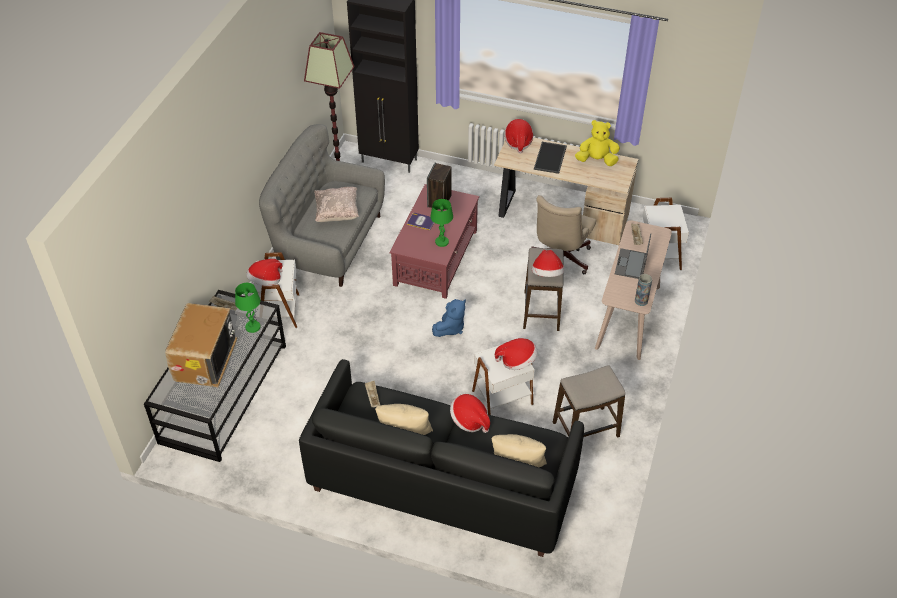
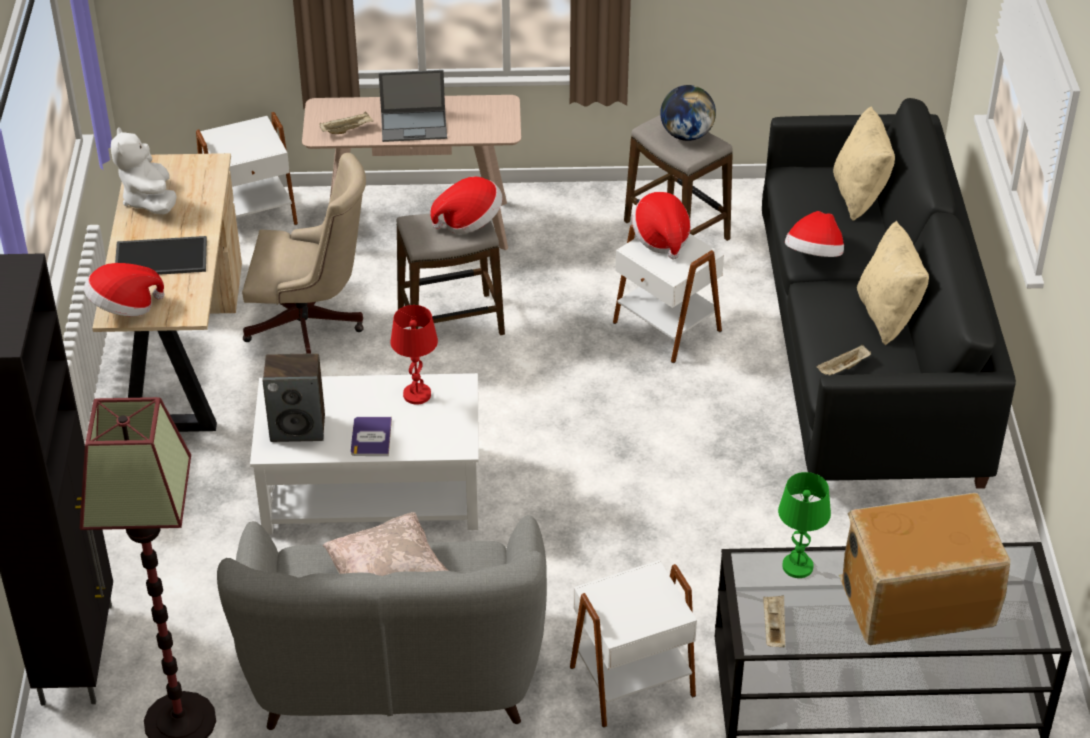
camera: 110 degrees left, 5 degrees down
hat [246,259,283,286] -> none
red coffee table [390,184,479,299] -> white coffee table [250,373,479,534]
green table lamp [430,199,453,247] -> red table lamp [391,305,438,404]
blue plush toy [432,299,466,337] -> none
yellow plush toy [575,120,620,166] -> white plush toy [111,127,177,214]
vase [635,274,652,306] -> none
none -> globe [660,85,716,141]

